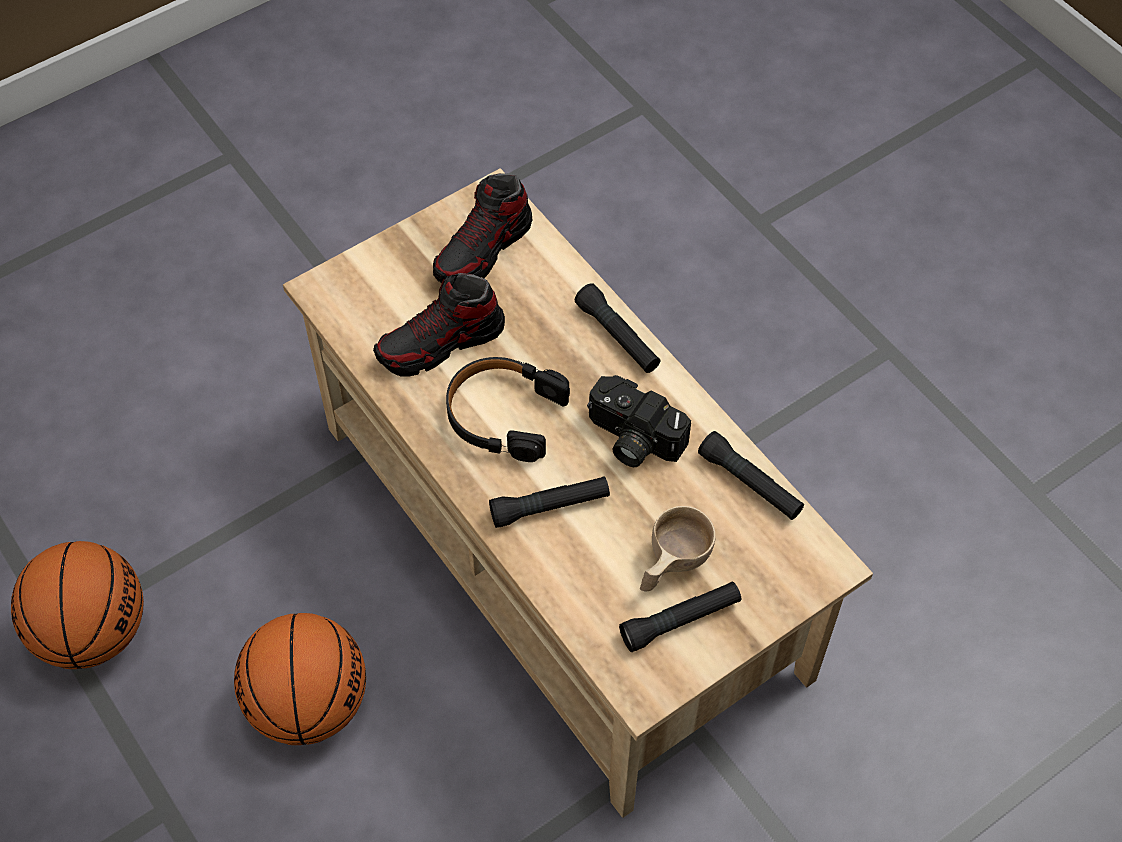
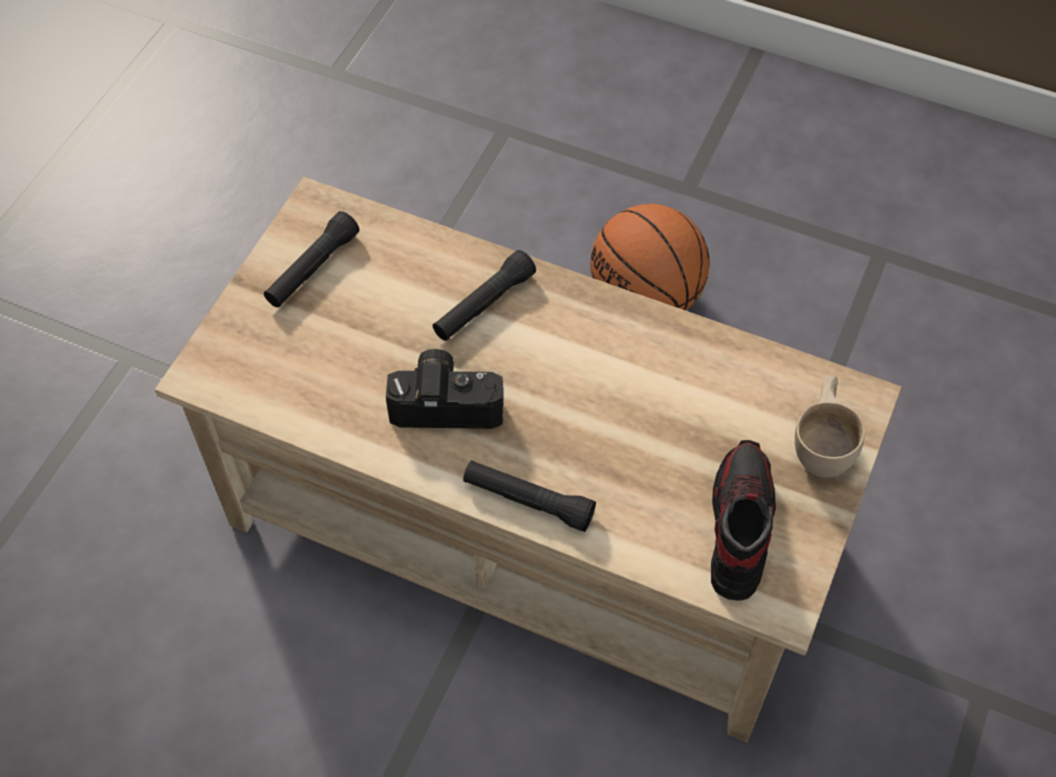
camera: 150 degrees right, 0 degrees up
basketball [11,541,144,669] -> none
shoe [373,273,505,377] -> none
black headphones [446,357,570,462] -> none
beige cup [640,506,716,591] -> beige cup moved to [795,375,865,478]
black flashlight [698,431,804,520] -> none

